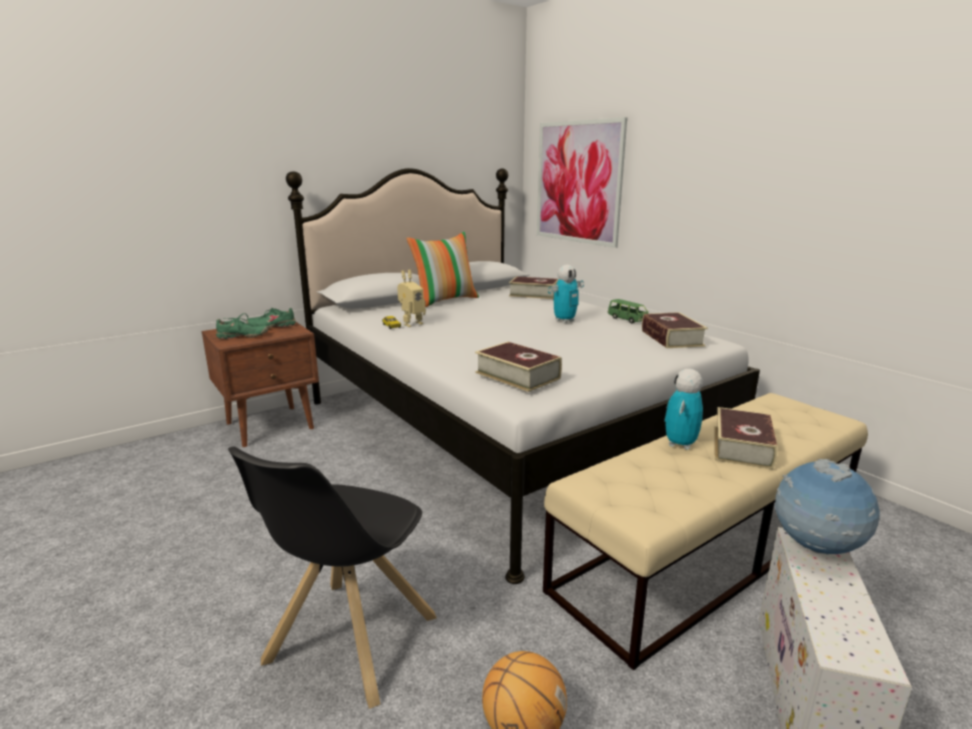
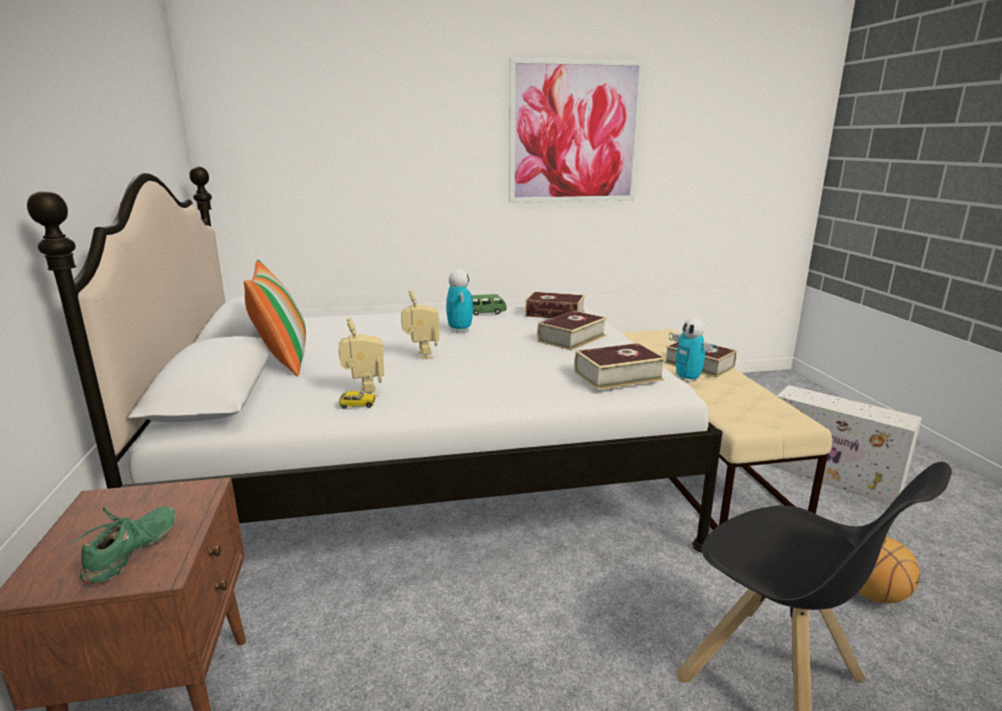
camera: 65 degrees left, 0 degrees up
green shoe [246,308,296,329] -> none
book [509,277,559,299] -> book moved to [537,311,607,351]
picture [537,117,627,248] -> picture moved to [509,57,644,203]
globe [774,459,880,555] -> none
none -> toy robot [401,290,440,359]

